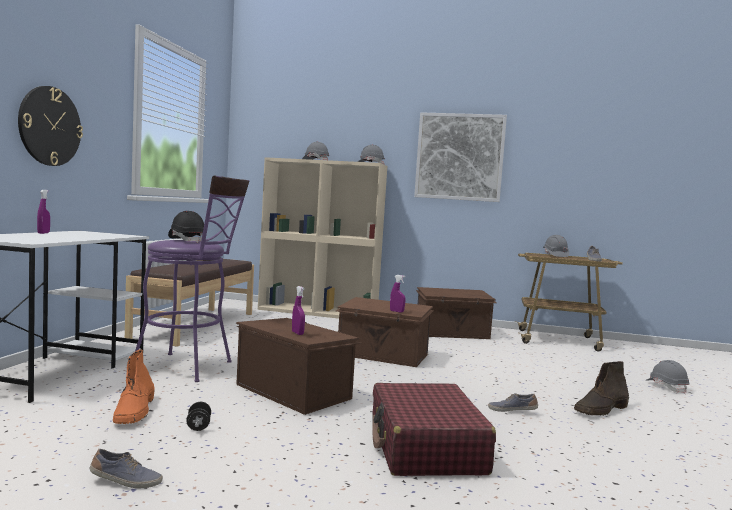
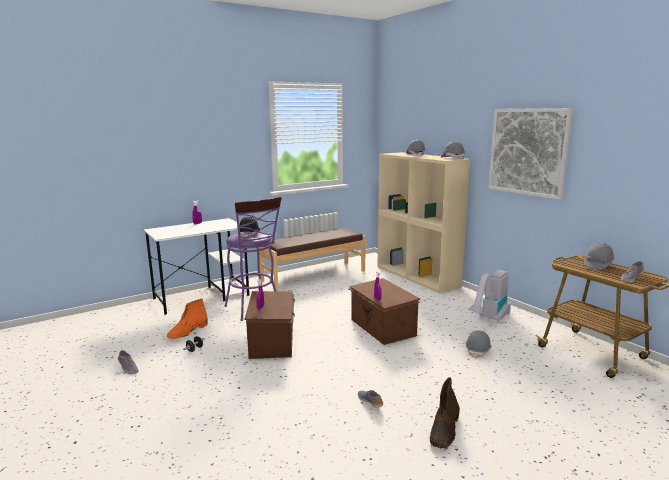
camera: 45 degrees right, 10 degrees up
wall clock [18,86,83,166] -> none
red suitcase [372,383,496,476] -> none
brown storage box [416,287,497,339] -> vacuum cleaner [468,270,511,322]
brown boot [574,361,629,416] -> brown boot turned 75 degrees counterclockwise [430,377,460,448]
grey hard hat [646,360,690,394] -> grey hard hat moved to [465,330,492,359]

